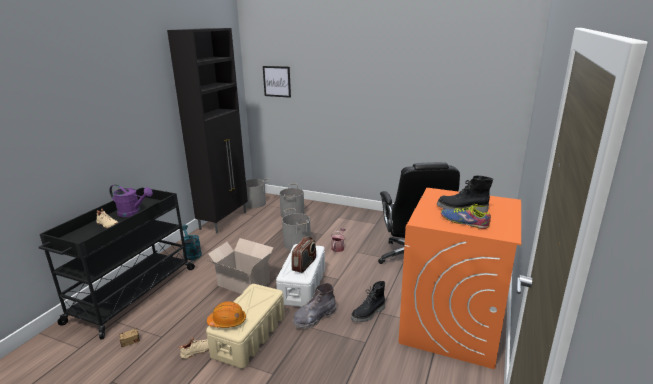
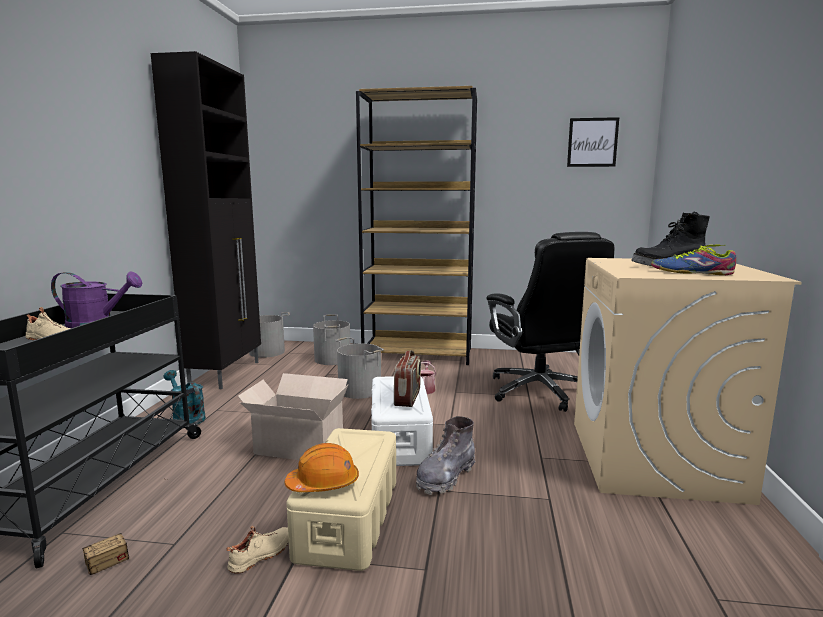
camera: 15 degrees left, 10 degrees down
picture [263,66,291,98] -> picture moved to [567,117,619,167]
black boot [351,281,385,322] -> none
orange washing machine [399,188,521,369] -> beige washing machine [574,258,801,505]
none -> brown bookcase [356,86,477,365]

